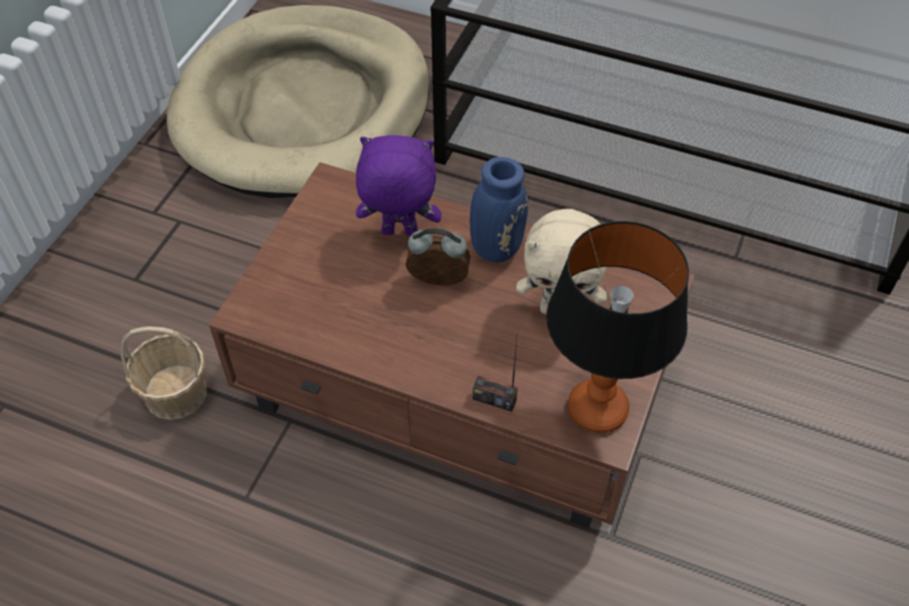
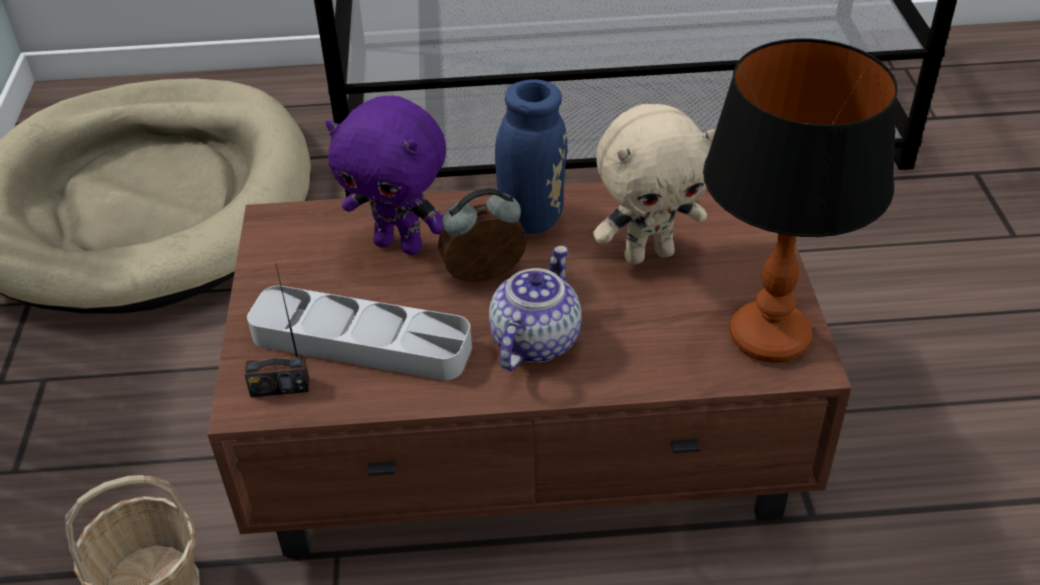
camera: 25 degrees left, 10 degrees down
purple plush toy [356,135,441,236] -> purple plush toy turned 135 degrees counterclockwise [325,96,446,255]
radio [473,339,518,412] -> radio moved to [244,265,309,397]
none -> grey tray [247,285,472,381]
none -> teapot [489,246,582,371]

